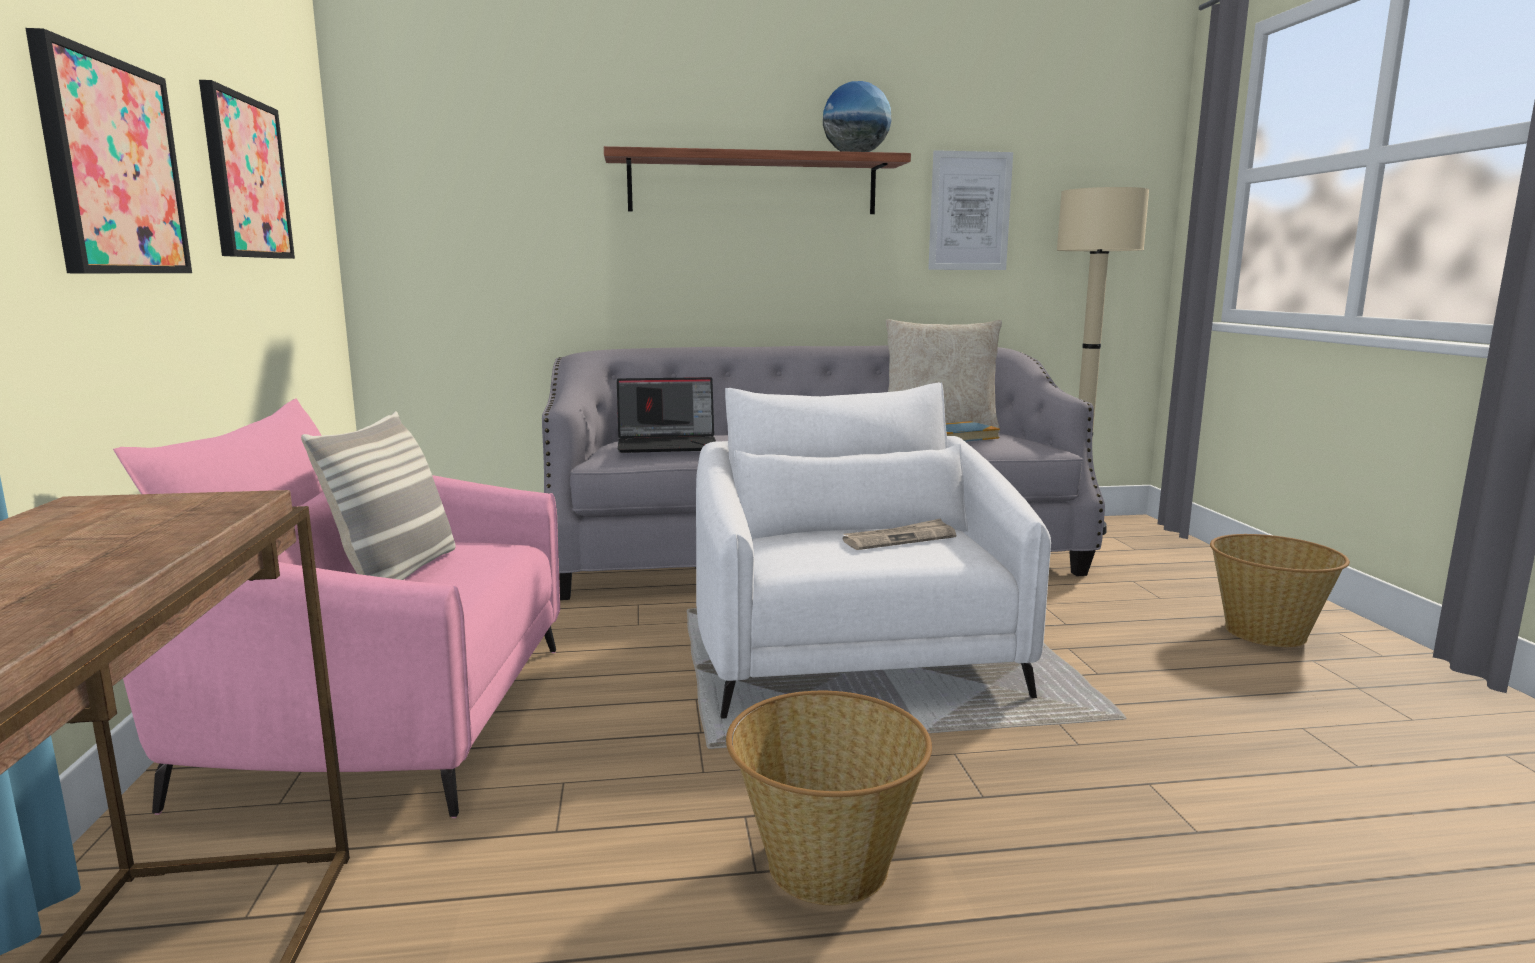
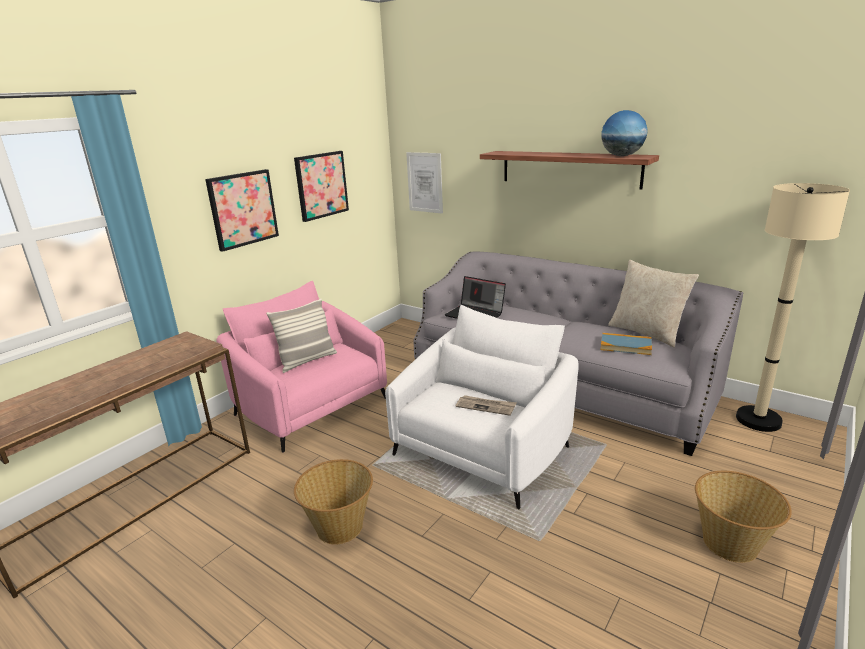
camera: 45 degrees right, 10 degrees up
picture [928,150,1013,270] -> picture moved to [406,152,443,214]

